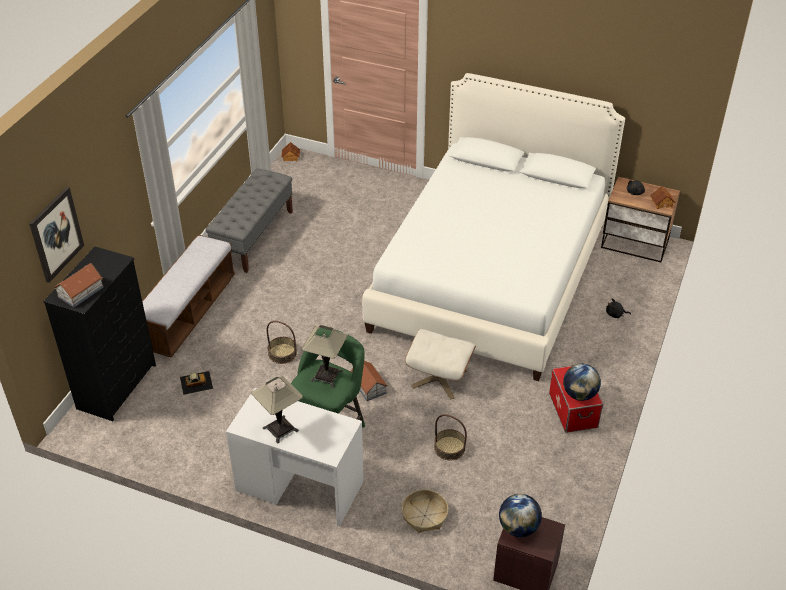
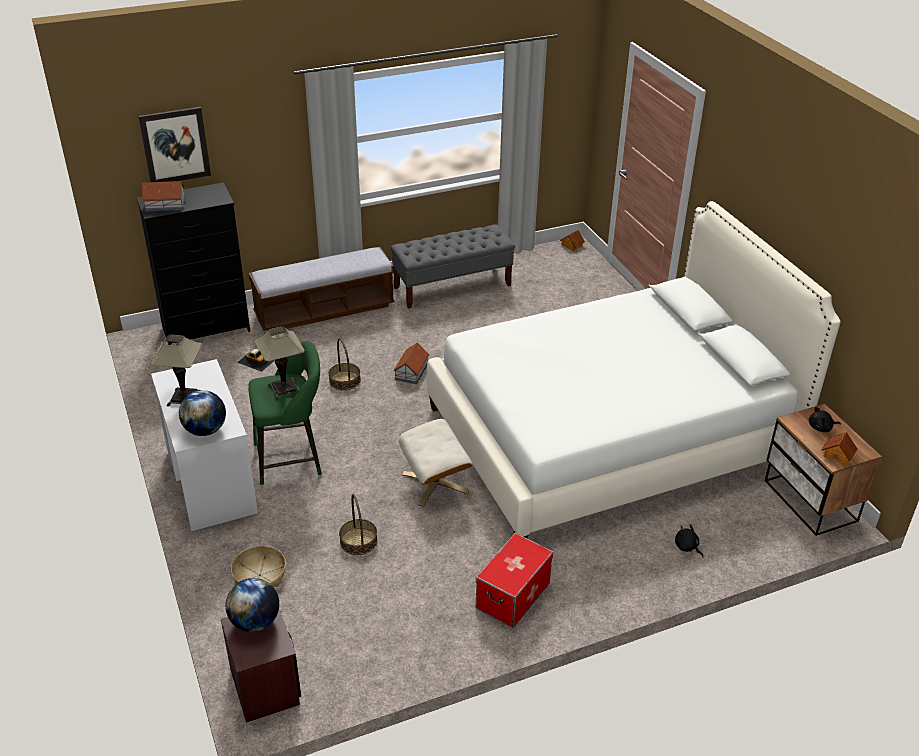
camera: 45 degrees right, 5 degrees down
toy house [351,361,388,401] -> toy house moved to [393,342,429,384]
globe [563,364,601,401] -> globe moved to [179,390,226,436]

